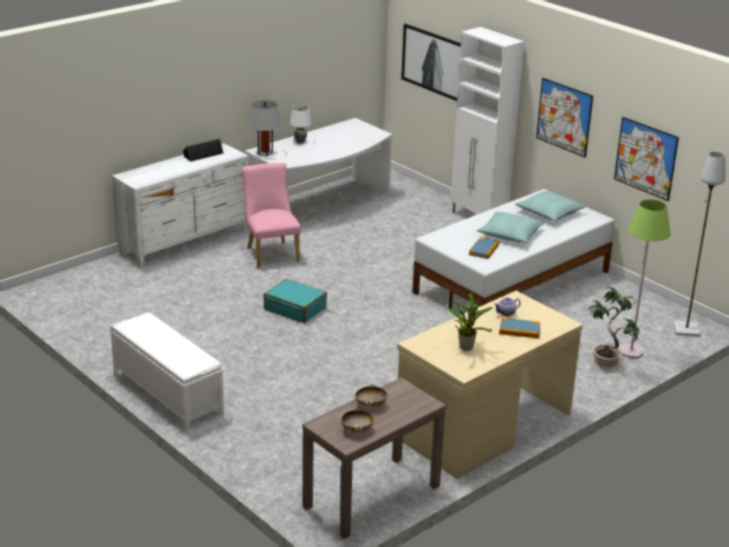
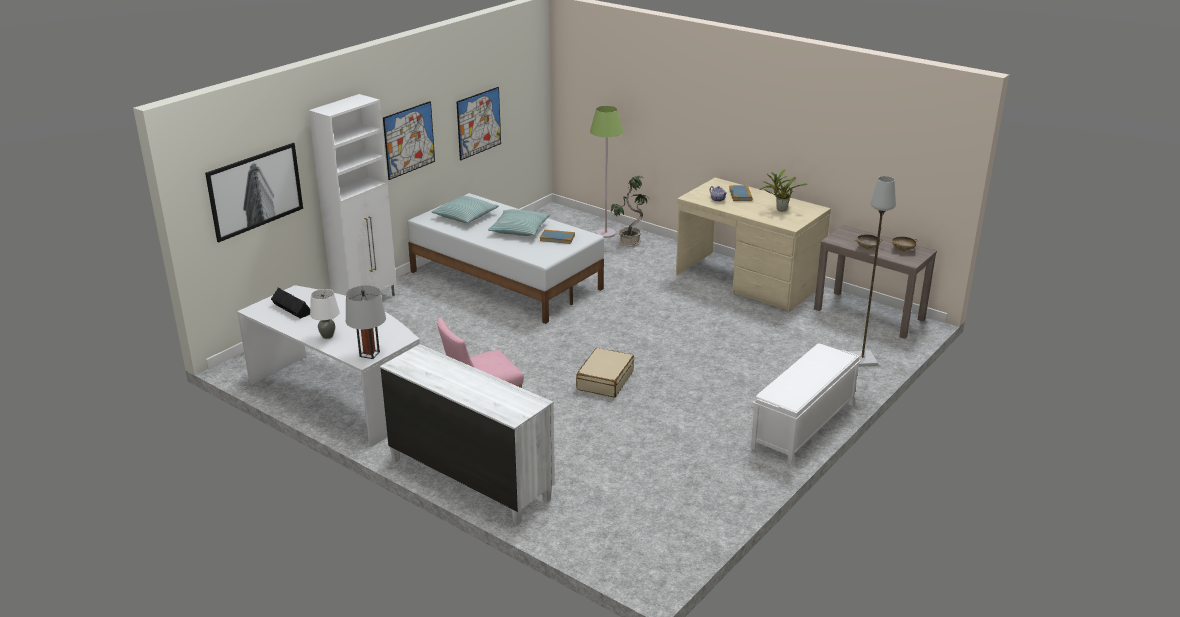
camera: 100 degrees left, 0 degrees up
black speaker [183,139,224,162] -> black speaker moved to [271,287,310,319]
turquoise suitcase [263,279,327,323] -> beige suitcase [576,348,634,397]
grey floor lamp [673,152,725,337] -> grey floor lamp moved to [847,176,896,367]

